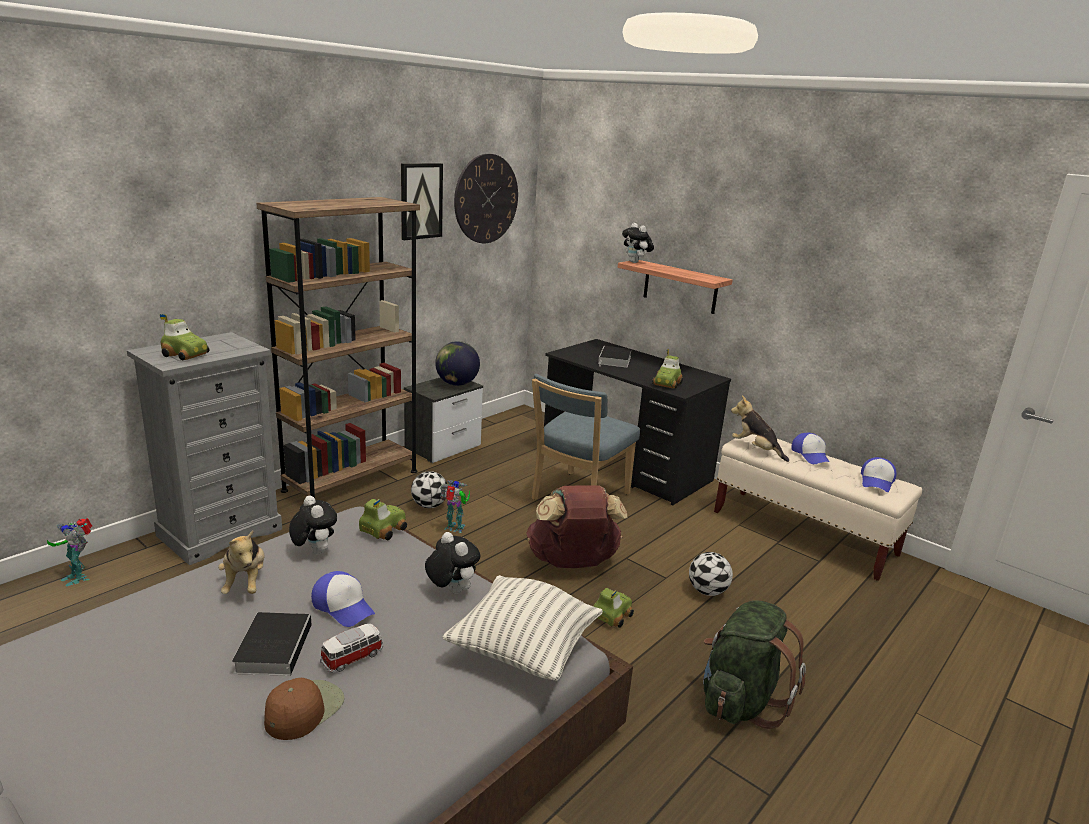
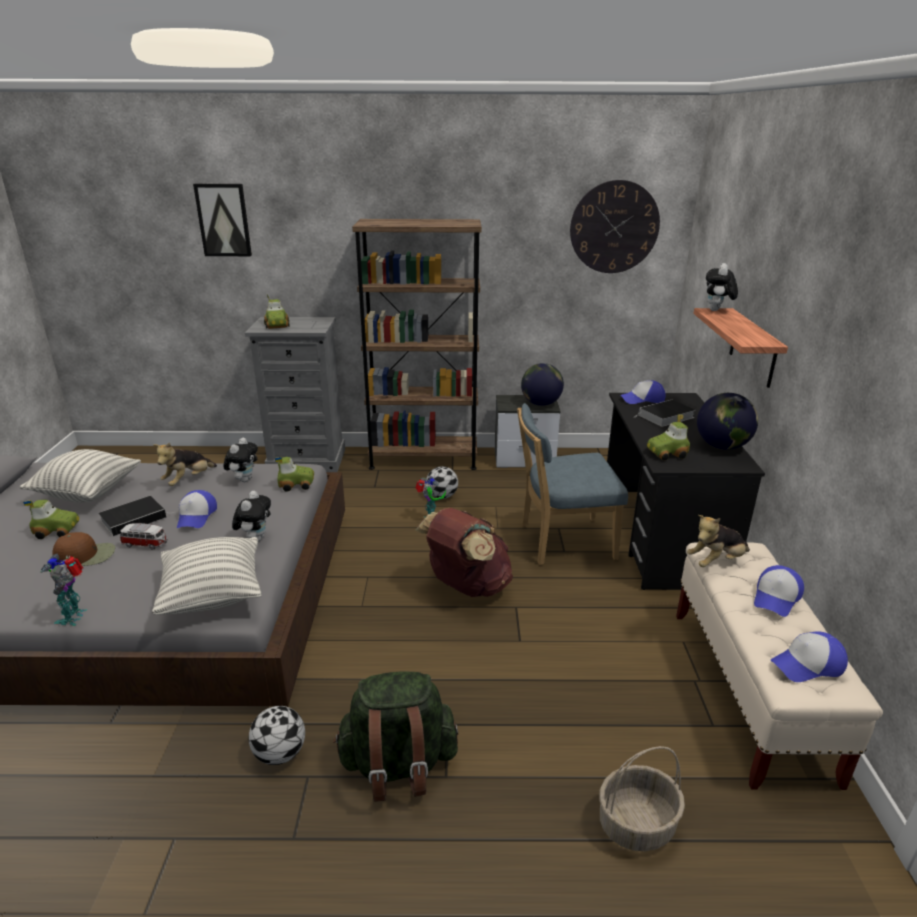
camera: 50 degrees right, 5 degrees up
toy robot [47,518,92,586] -> toy robot moved to [40,553,87,626]
picture [401,163,443,240] -> picture moved to [193,184,252,256]
toy car [593,588,634,628] -> toy car moved to [23,500,79,539]
football [689,552,733,596] -> football moved to [249,706,305,765]
plush toy [731,396,789,462] -> plush toy turned 120 degrees counterclockwise [687,515,750,567]
none -> pillow [20,449,141,502]
none -> basket [599,746,685,851]
none -> cap [620,380,665,404]
none -> globe [697,393,758,450]

